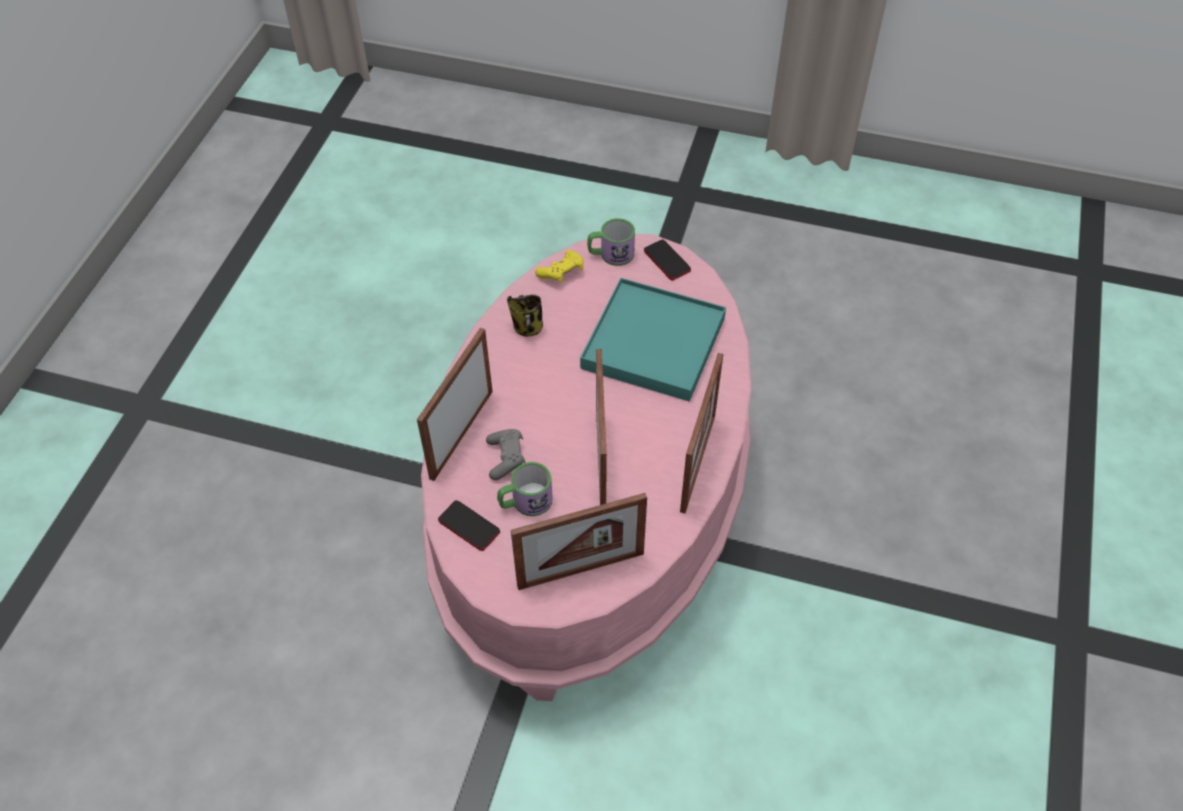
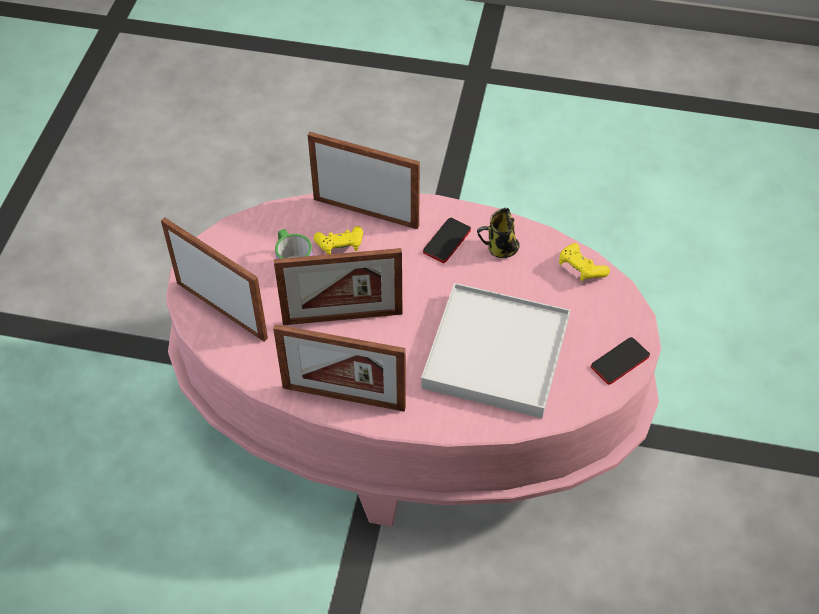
camera: 85 degrees right, 0 degrees up
phone [438,500,500,551] -> phone moved to [423,218,471,263]
grey game controller [486,429,526,480] -> yellow game controller [314,226,363,255]
picture frame [511,493,647,590] -> picture frame turned 150 degrees clockwise [161,217,268,342]
turquoise tray [580,278,726,402] -> white tray [421,283,570,418]
mug [587,218,635,266] -> none

